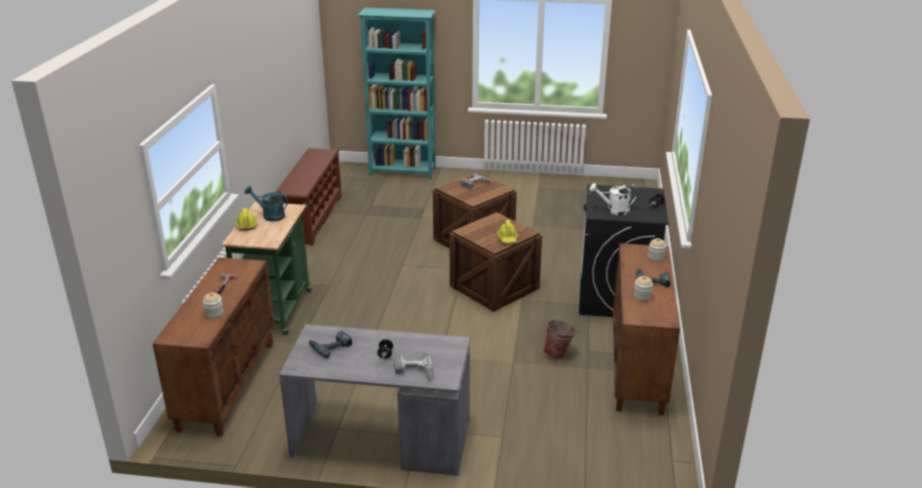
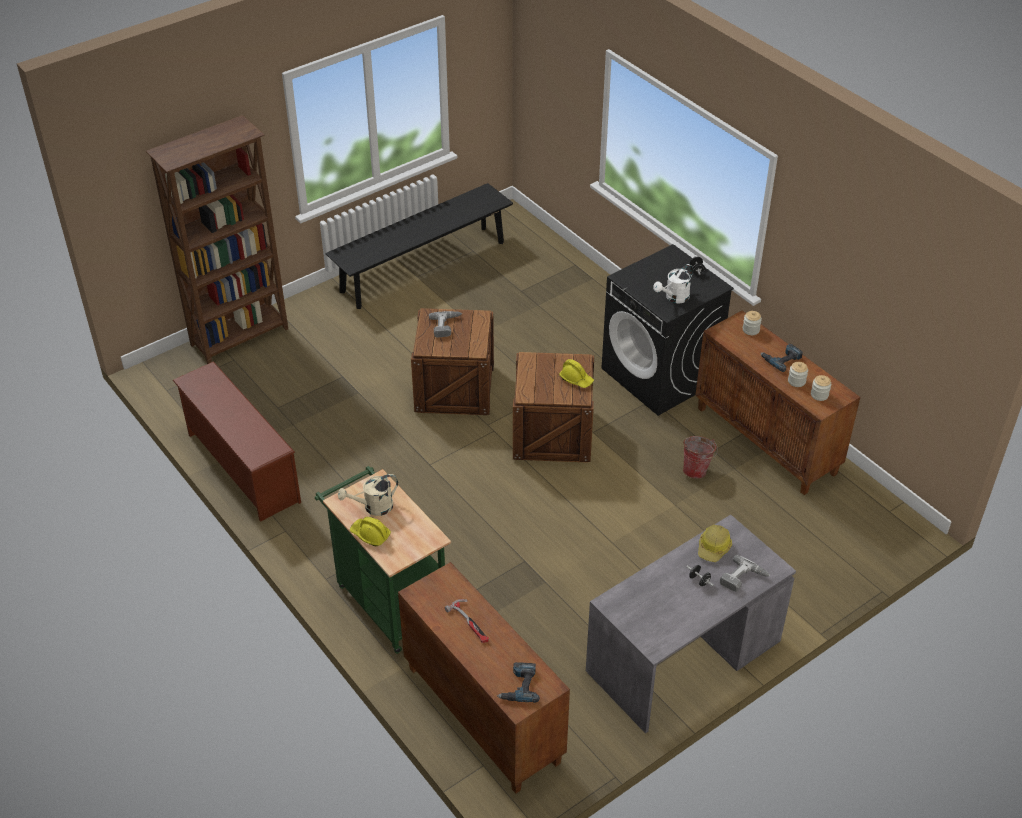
camera: 45 degrees left, 15 degrees up
jar [203,293,223,318] -> jar moved to [811,375,831,401]
turquoise watering can [245,186,288,221] -> beige watering can [338,474,398,516]
power drill [308,331,352,358] -> power drill moved to [497,662,540,703]
turquoise bookcase [357,8,436,179] -> brown bookcase [146,115,288,364]
none -> black bench [325,183,513,309]
none -> hard hat [698,525,732,562]

